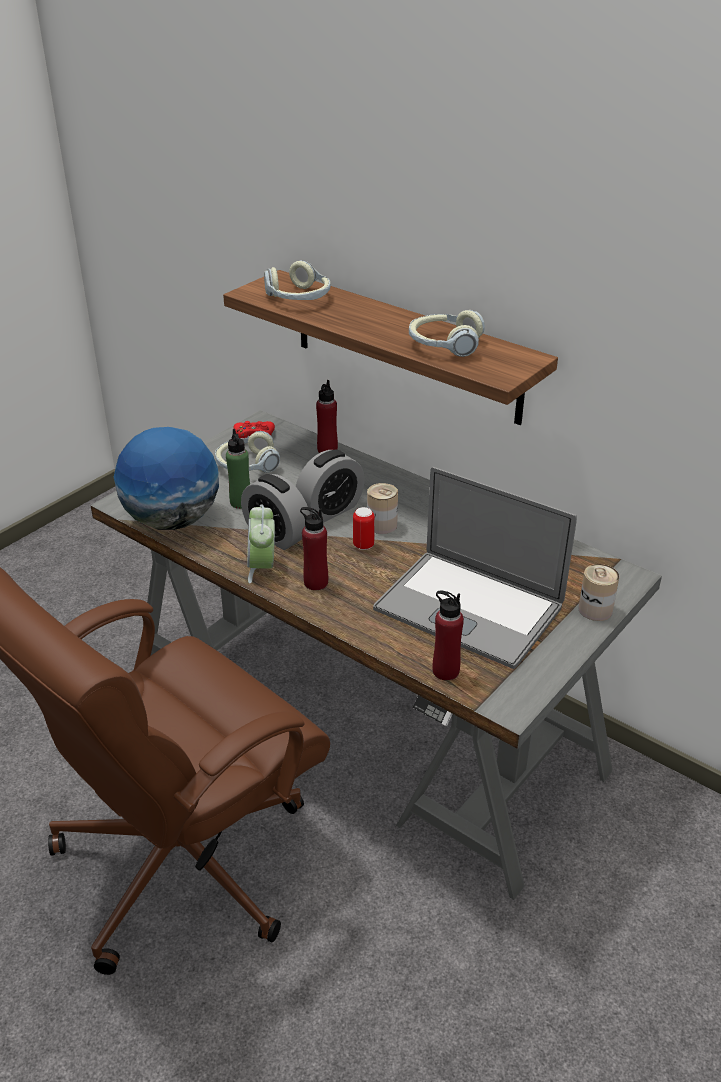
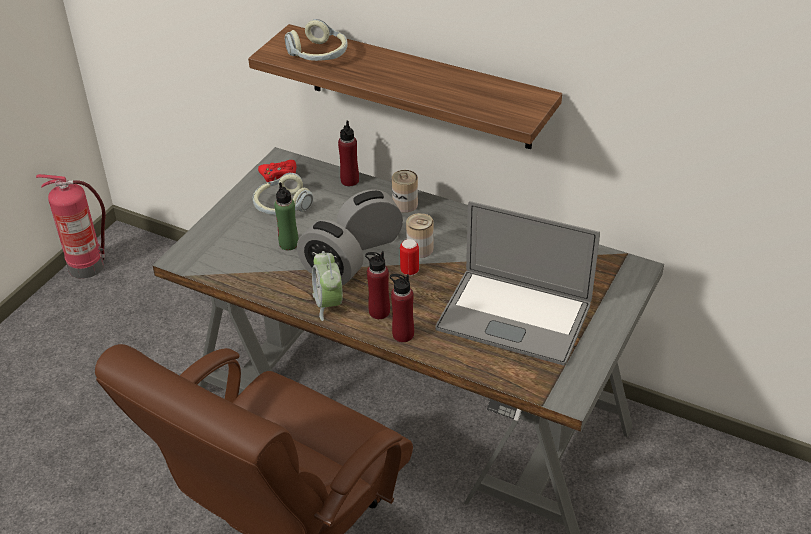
camera: 10 degrees left, 5 degrees up
globe [114,427,219,530] -> none
alarm clock [295,449,365,523] -> alarm clock turned 150 degrees counterclockwise [336,189,403,250]
headphones [409,310,485,357] -> none
red bottle [432,590,464,680] -> red bottle moved to [390,274,414,342]
can [578,564,619,621] -> can moved to [392,170,418,213]
none -> fire extinguisher [36,174,106,279]

